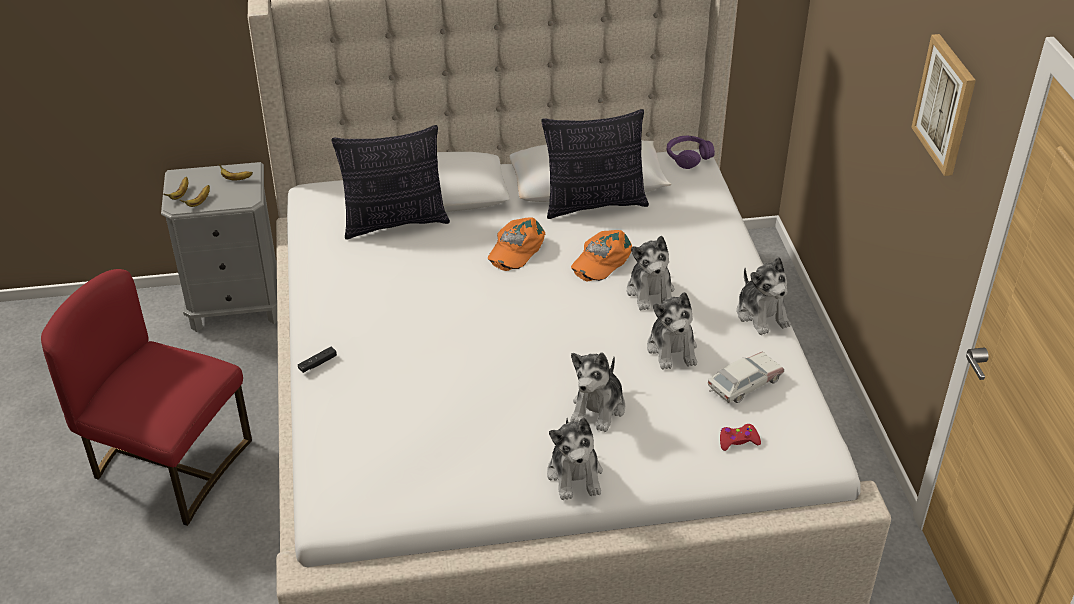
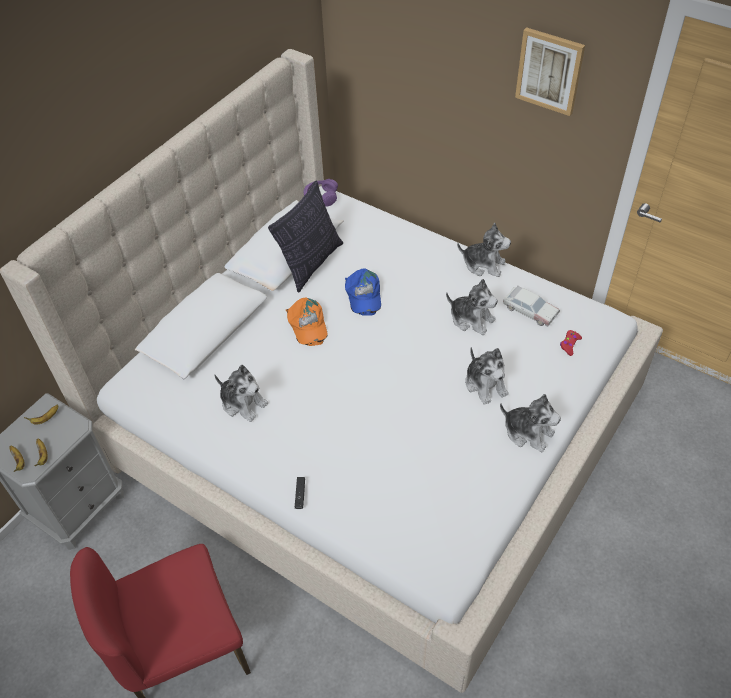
camera: 45 degrees left, 10 degrees up
pillow [332,125,450,240] -> none
orange cap [571,230,632,281] -> blue cap [345,269,381,316]
plush toy [627,236,674,311] -> plush toy moved to [214,365,268,422]
toy car [708,352,784,403] -> toy car turned 120 degrees clockwise [503,286,560,327]

